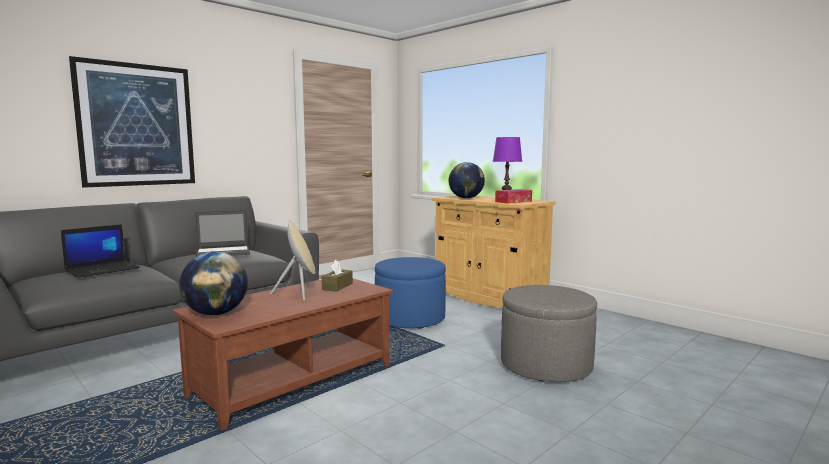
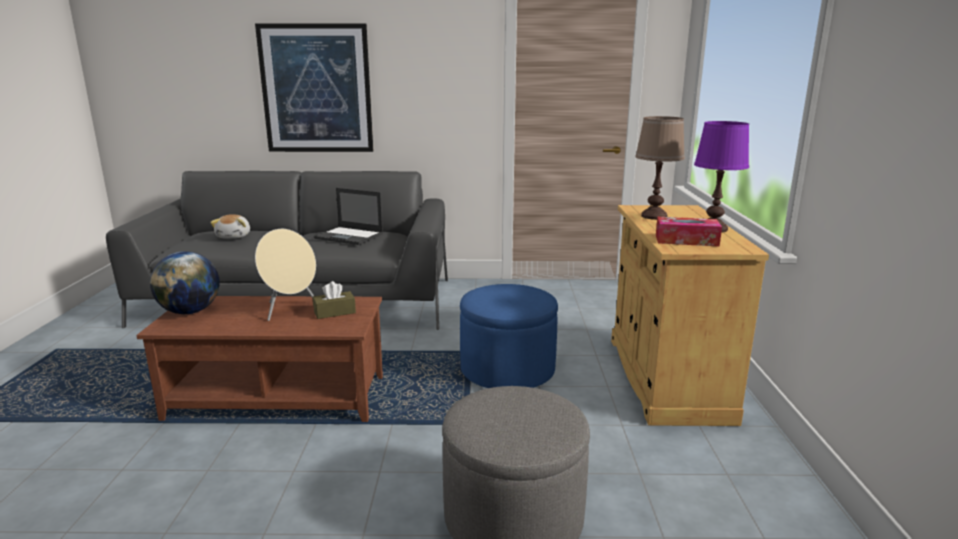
camera: 45 degrees right, 10 degrees up
laptop [61,224,140,278] -> plush toy [210,214,250,239]
globe [448,162,485,198] -> brown table lamp [635,116,685,220]

